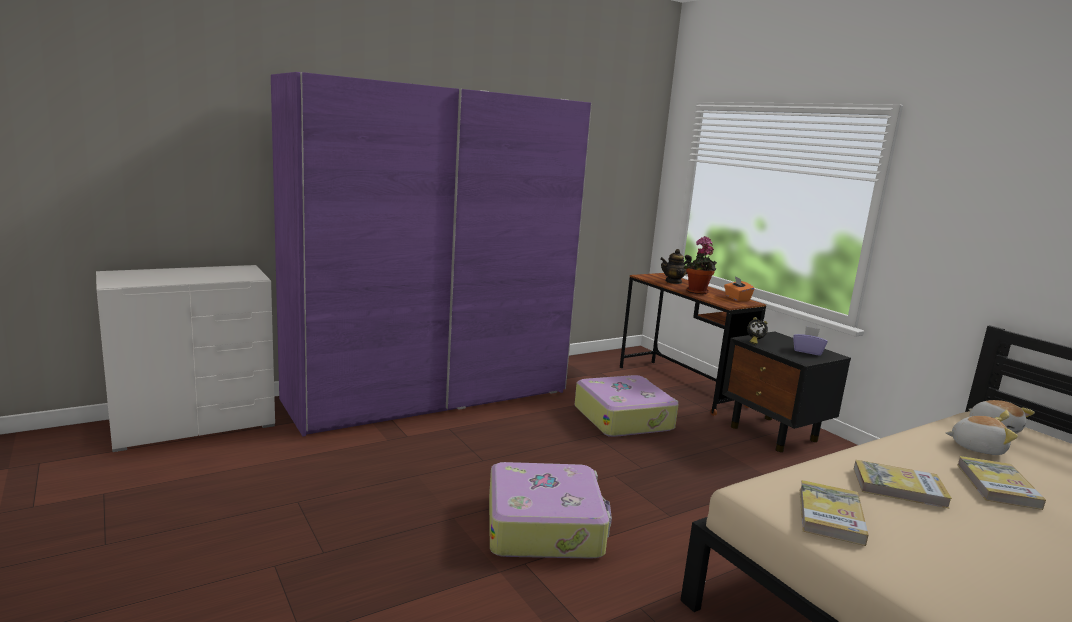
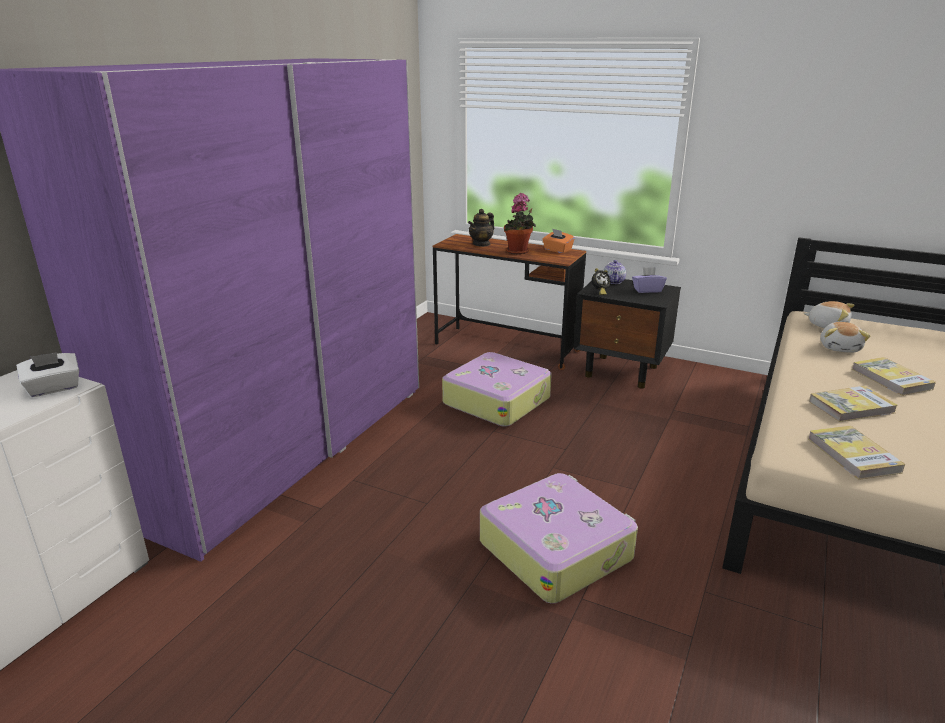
camera: 30 degrees left, 10 degrees up
plush toy [945,416,1018,455] -> plush toy turned 120 degrees clockwise [820,322,870,353]
none -> white tissue box [16,352,79,397]
none -> teapot [603,260,626,284]

